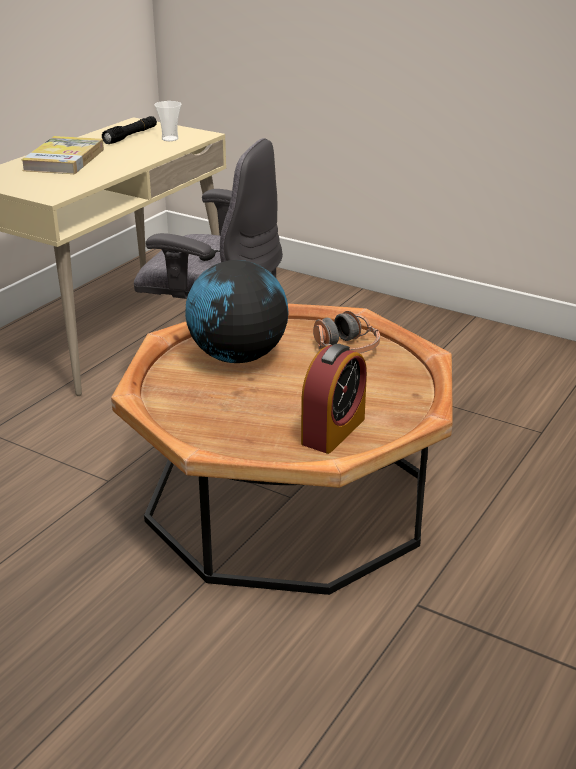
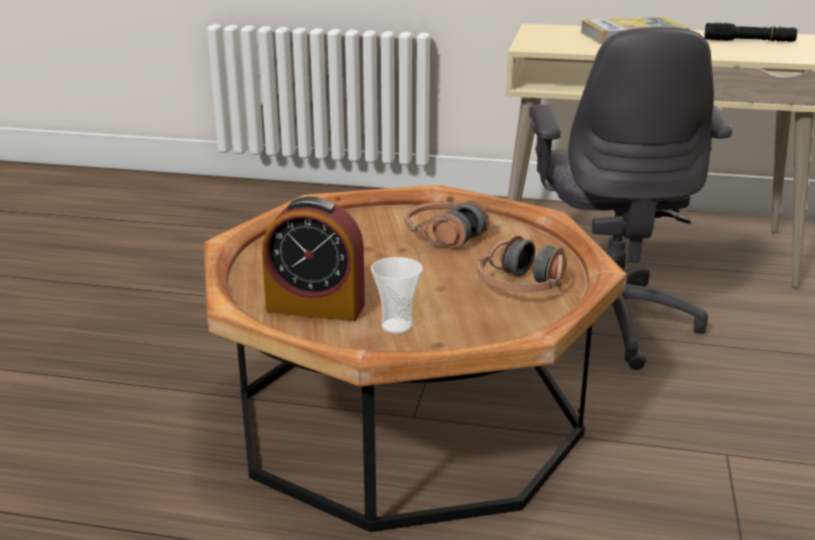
camera: 70 degrees right, 5 degrees down
cup [154,101,182,141] -> cup moved to [371,257,423,334]
globe [185,260,289,363] -> headphones [405,201,490,248]

